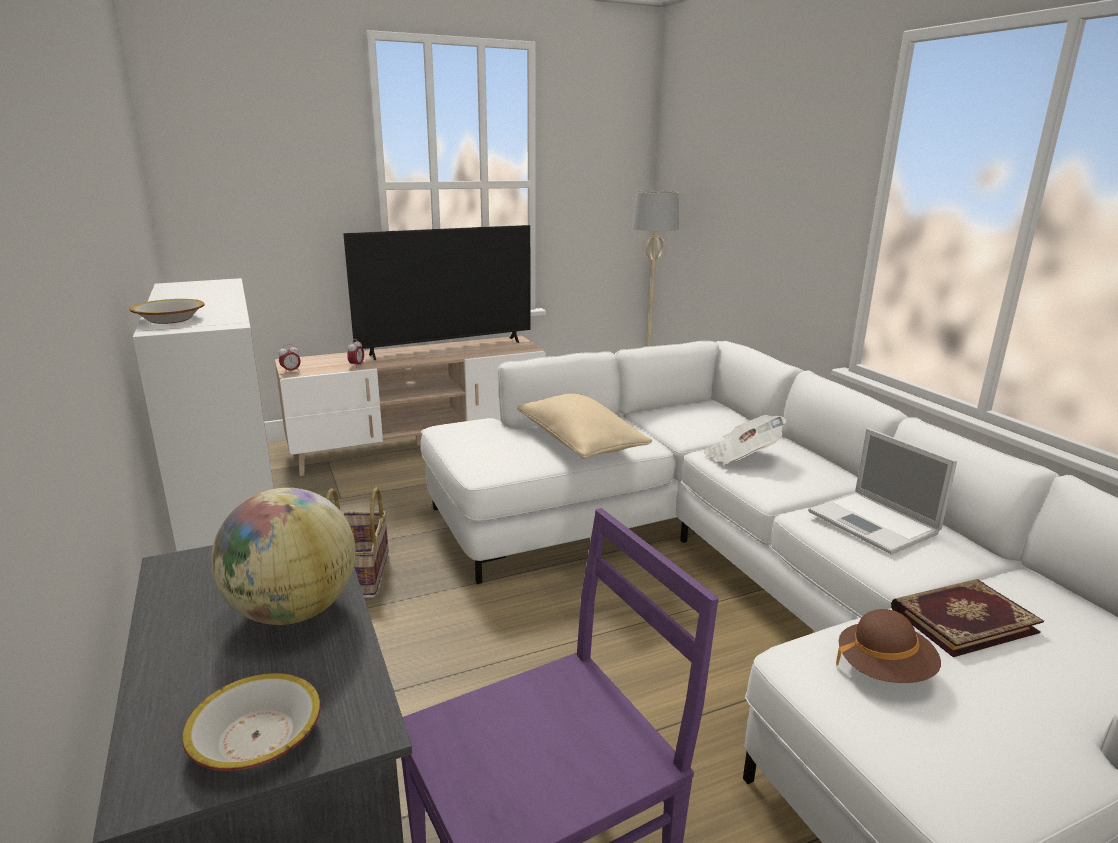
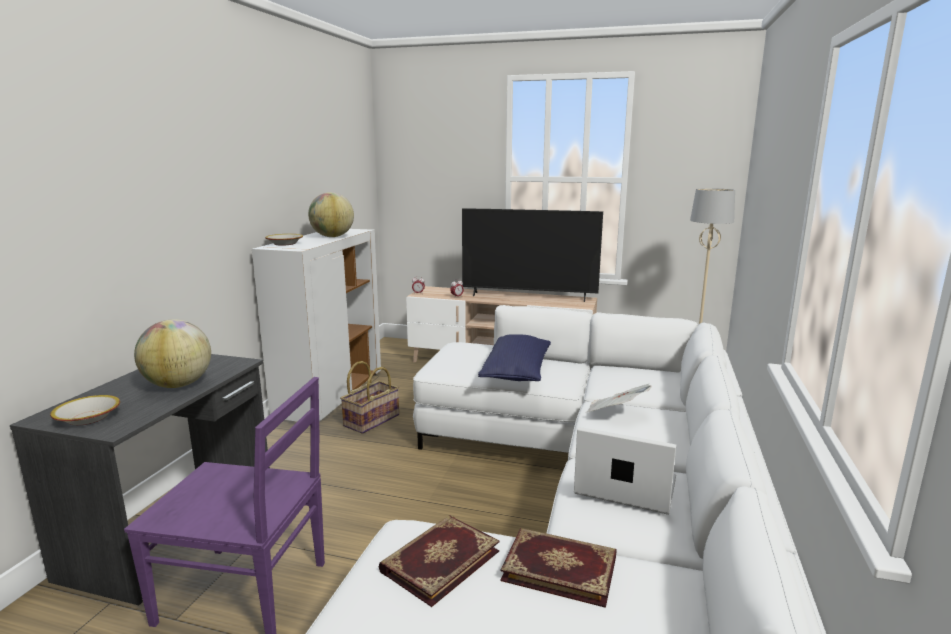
camera: 40 degrees right, 5 degrees down
beige pillow [517,393,652,459] -> blue pillow [478,334,551,381]
laptop [808,428,957,555] -> laptop turned 105 degrees clockwise [574,427,676,515]
brown hat [836,609,941,683] -> book [379,515,499,607]
none -> globe [308,192,354,237]

